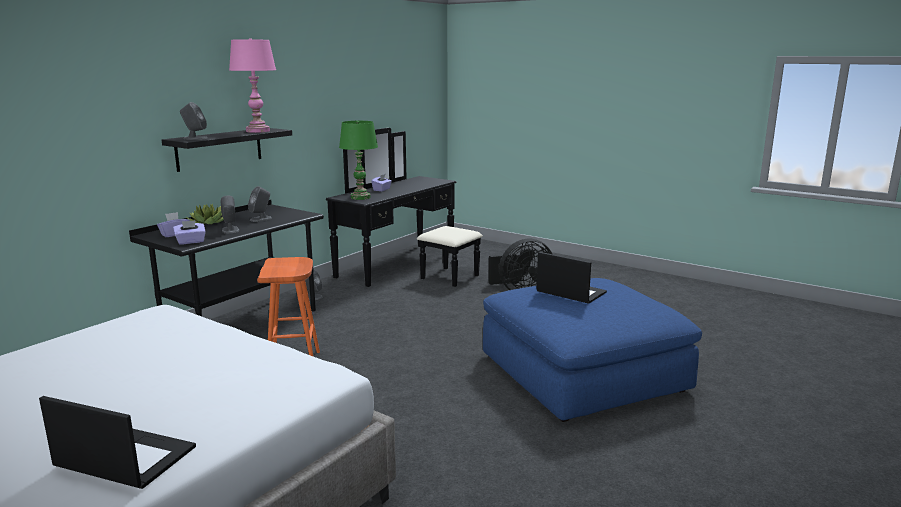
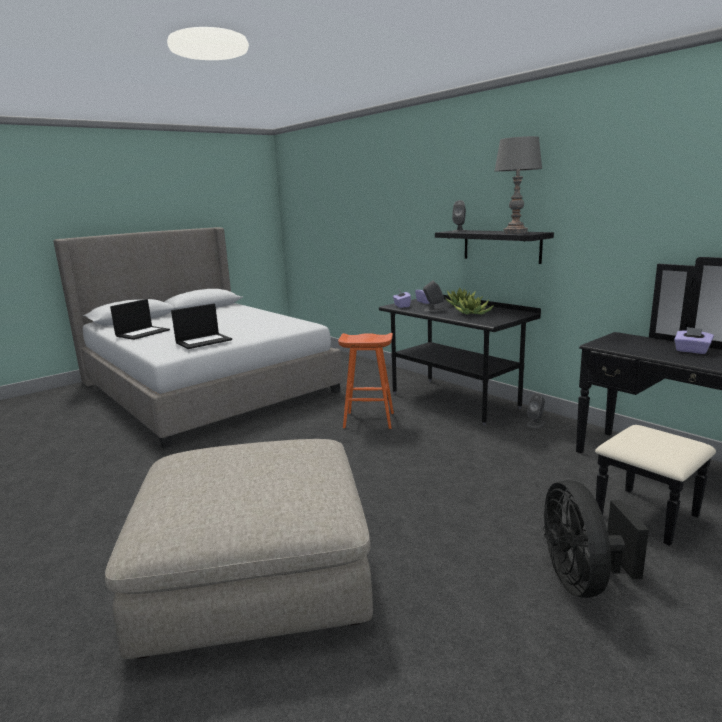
camera: 105 degrees right, 0 degrees up
pink table lamp [229,38,276,133] -> grey table lamp [494,136,542,234]
grey speaker [248,186,272,222] -> potted plant [453,295,494,315]
green table lamp [339,121,378,200] -> none
blue ottoman [483,278,702,422] -> beige ottoman [105,439,373,659]
laptop [537,252,607,304] -> laptop moved to [171,303,232,349]

